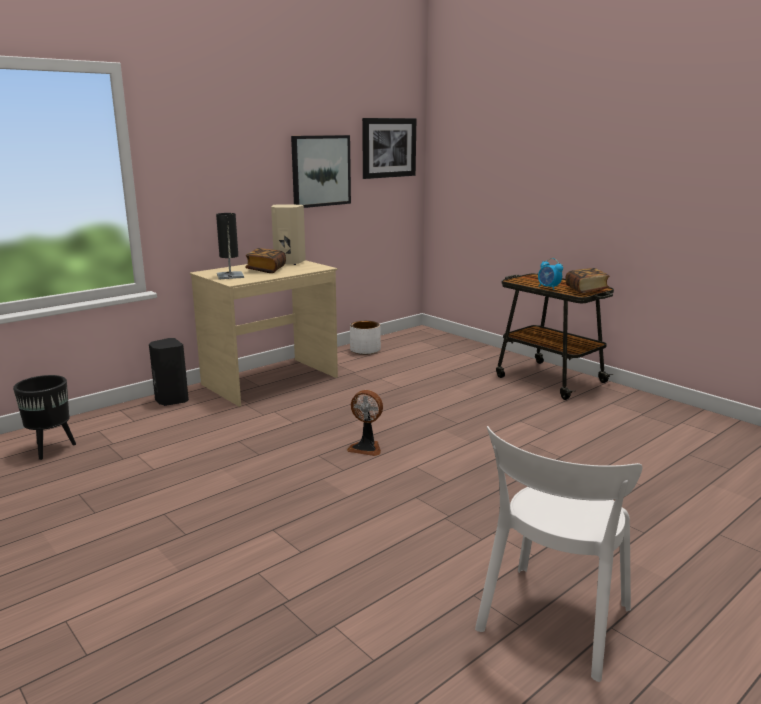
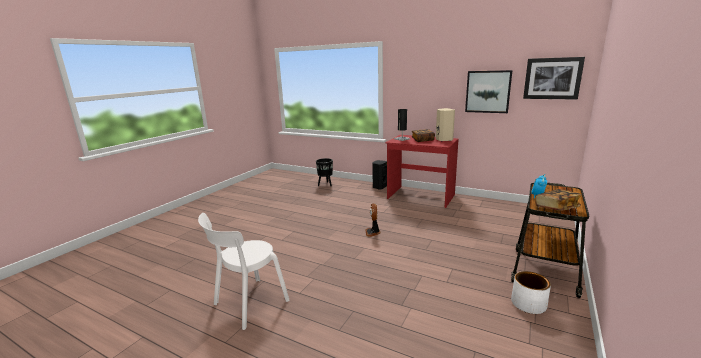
camera: 70 degrees right, 0 degrees up
beige desk [190,260,338,407] -> red desk [386,135,459,208]
white planter [350,321,381,355] -> white planter moved to [511,271,551,314]
white chair [475,426,642,682] -> white chair turned 60 degrees counterclockwise [198,213,289,330]

